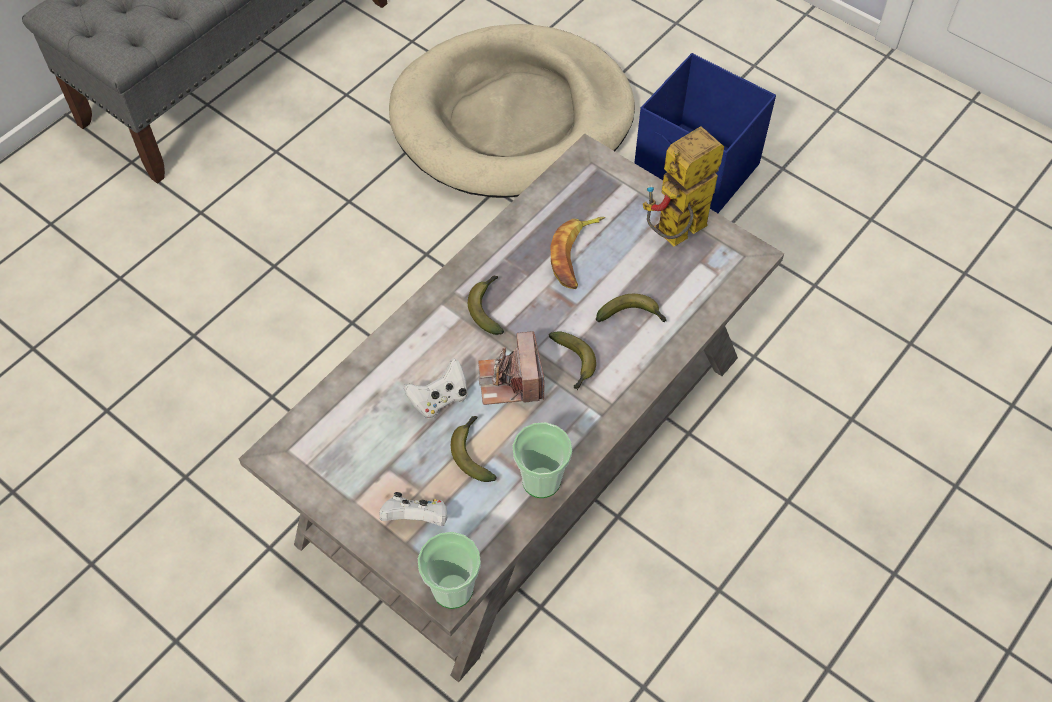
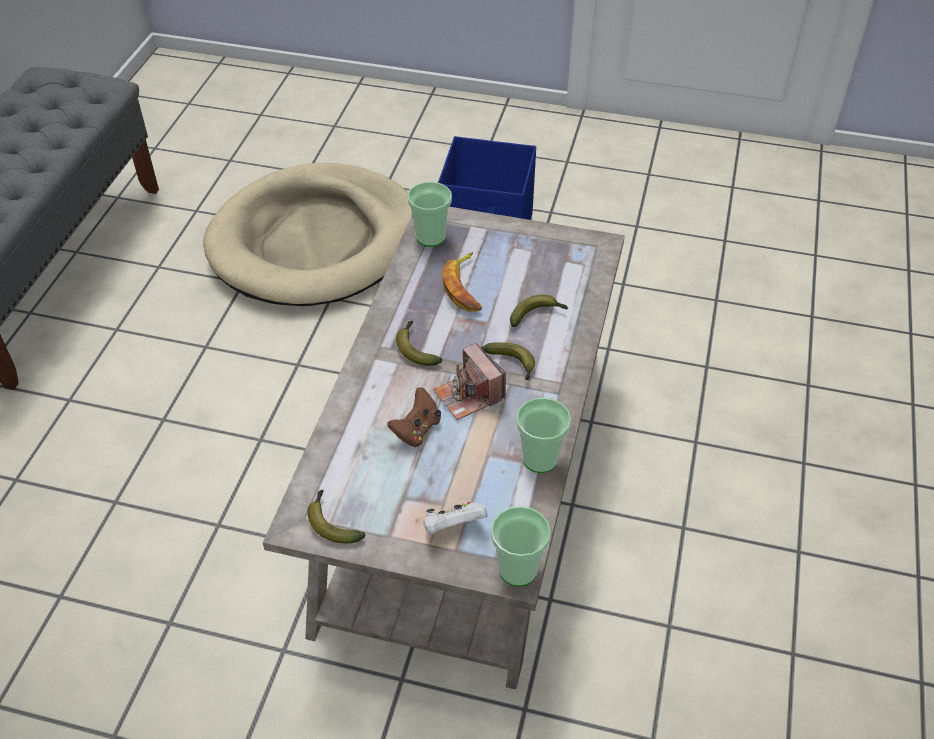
camera: 25 degrees left, 10 degrees down
white game controller [404,358,468,419] -> brown game controller [387,387,441,447]
banana [451,416,497,482] -> banana moved to [307,490,366,543]
toy robot [643,126,724,247] -> none
none -> cup [408,182,452,247]

